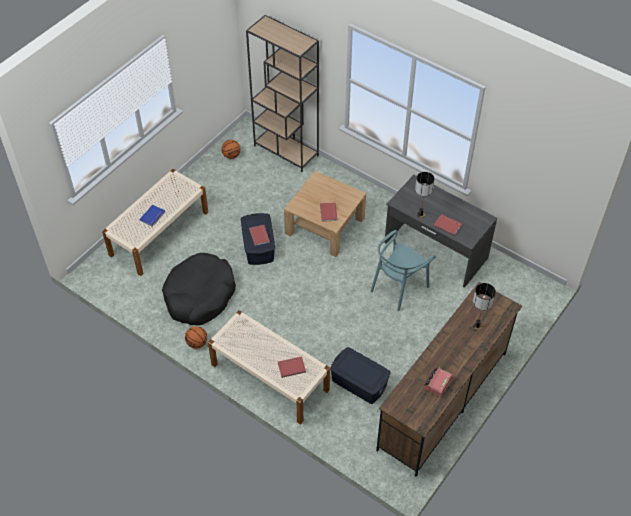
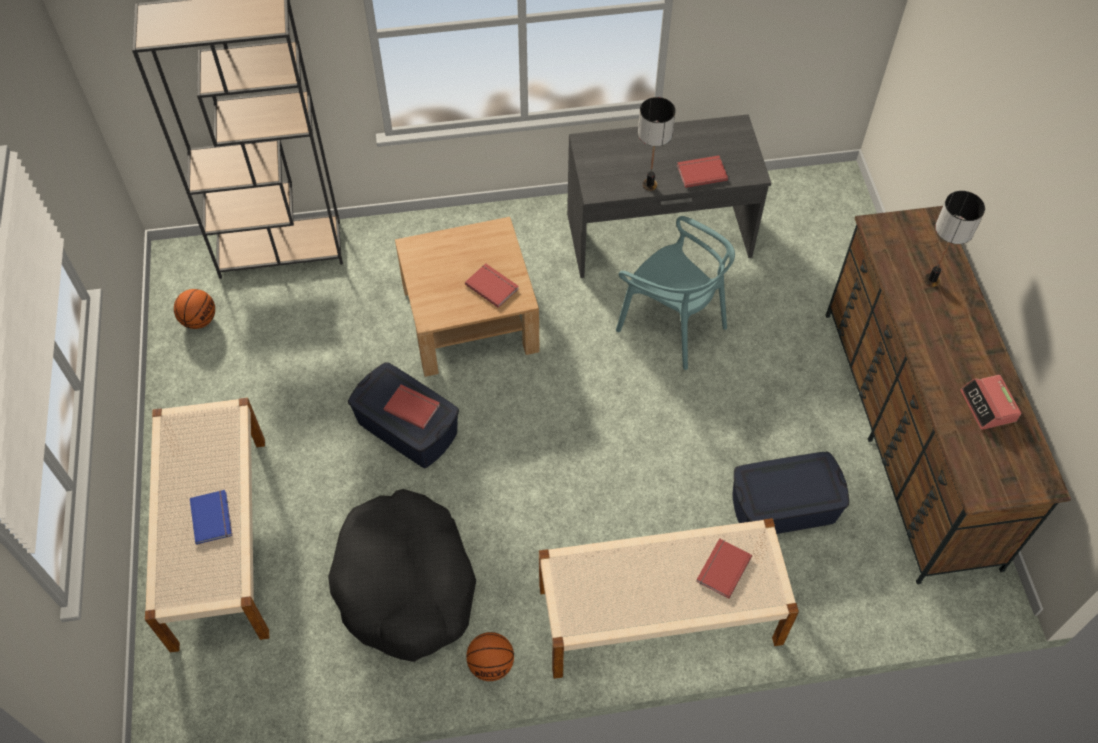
camera: 45 degrees left, 5 degrees up
turquoise chair [371,230,436,311] -> turquoise chair turned 45 degrees counterclockwise [616,216,735,370]

